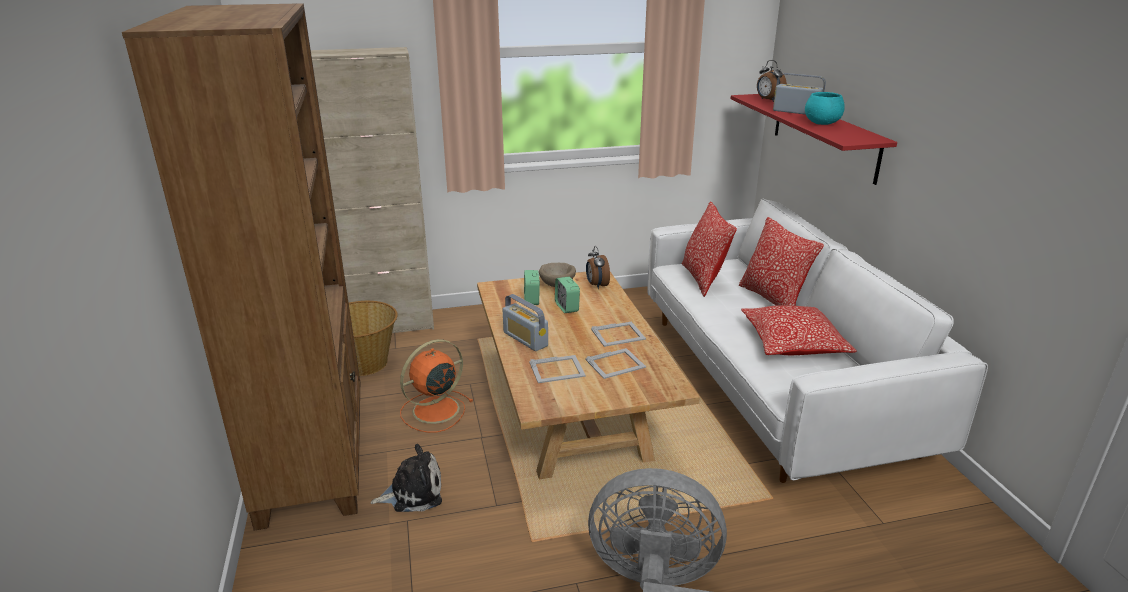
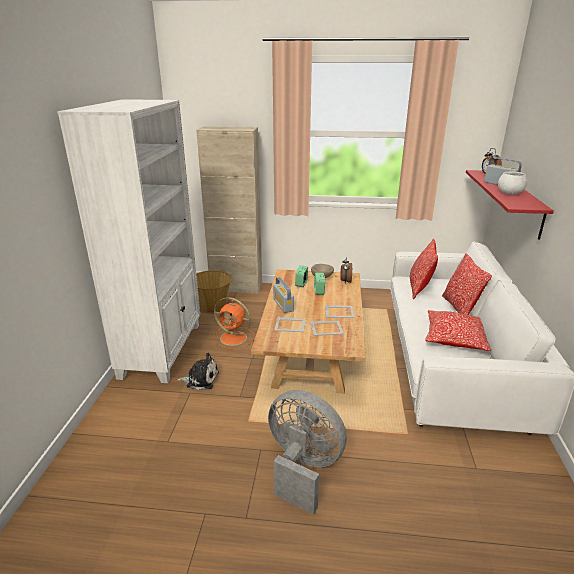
camera: 20 degrees right, 0 degrees up
brown bookcase [122,3,360,531] -> white bookcase [57,99,200,383]
orange fan [400,339,473,433] -> orange fan turned 135 degrees counterclockwise [213,297,255,350]
turquoise bowl [805,92,845,125] -> white bowl [498,172,527,194]

